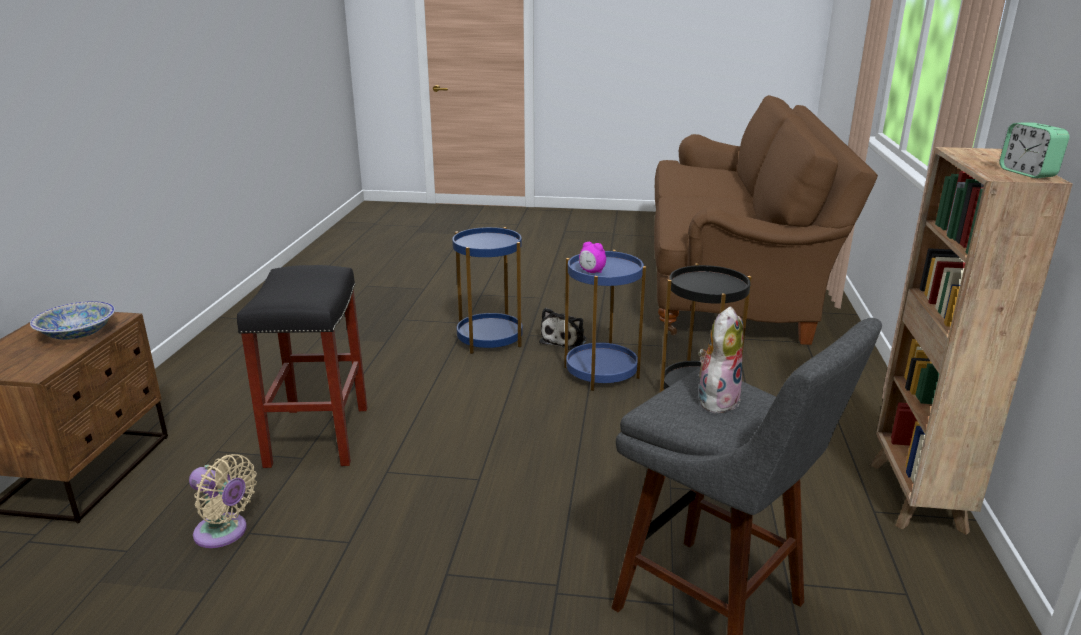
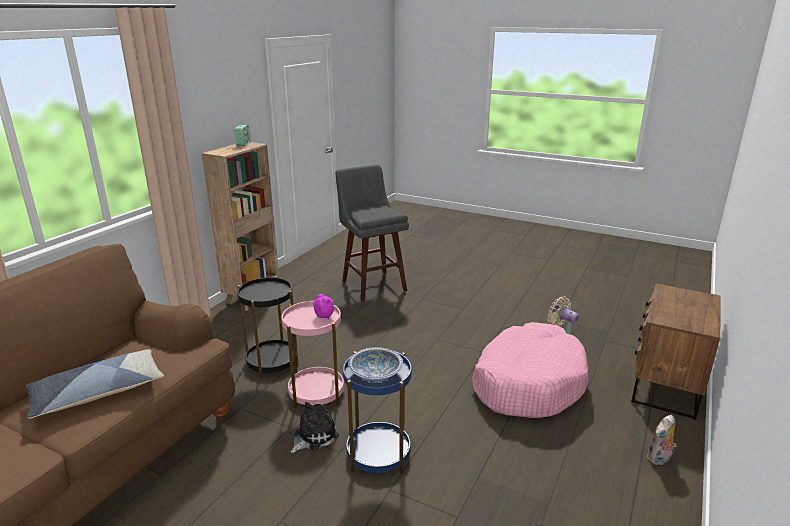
camera: 160 degrees left, 0 degrees up
bowl [30,301,115,340] -> bowl moved to [348,347,403,382]
black stool [237,265,368,468] -> pink dog bed [472,322,589,418]
blue side table [564,250,646,391] -> pink side table [281,301,344,408]
plush toy [698,306,744,413] -> plush toy moved to [646,415,677,465]
none -> pillow [26,349,164,419]

